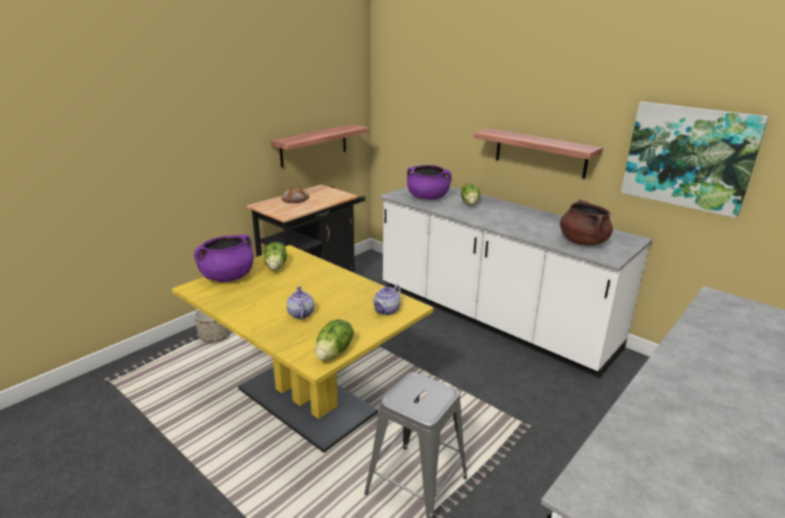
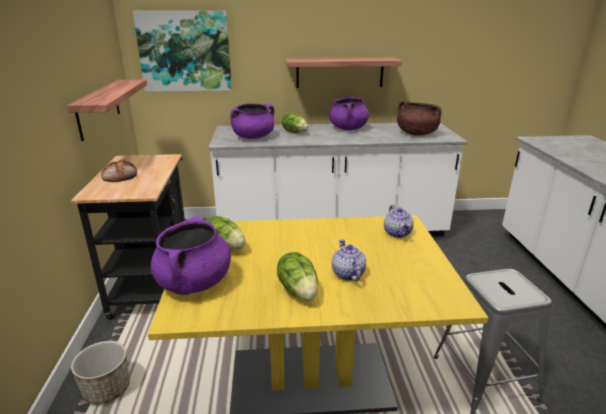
camera: 45 degrees left, 0 degrees up
teapot [287,286,315,319] -> teapot turned 45 degrees clockwise [332,239,366,281]
lettuce [315,319,354,360] -> lettuce moved to [277,252,318,300]
picture [621,101,769,218] -> picture moved to [133,11,232,92]
none -> purple cooking pot [329,96,369,130]

